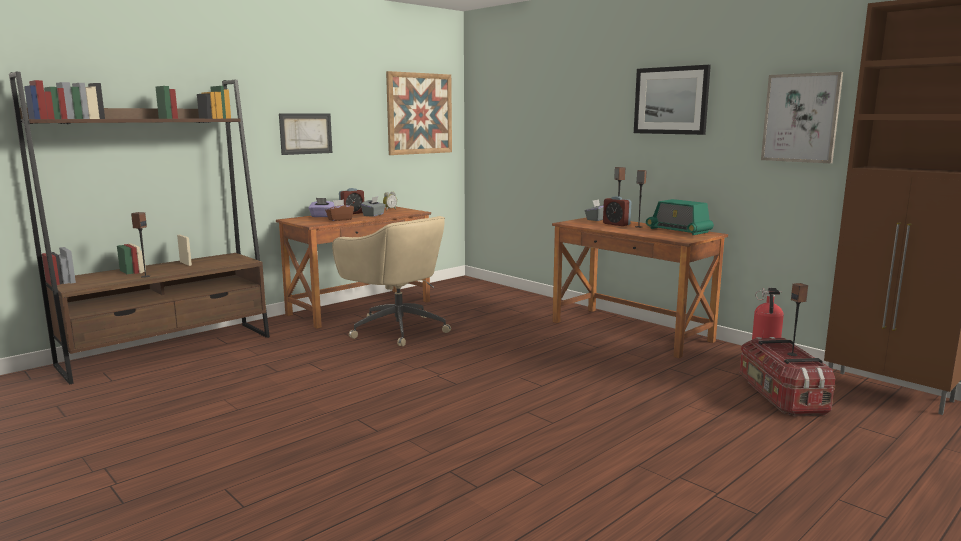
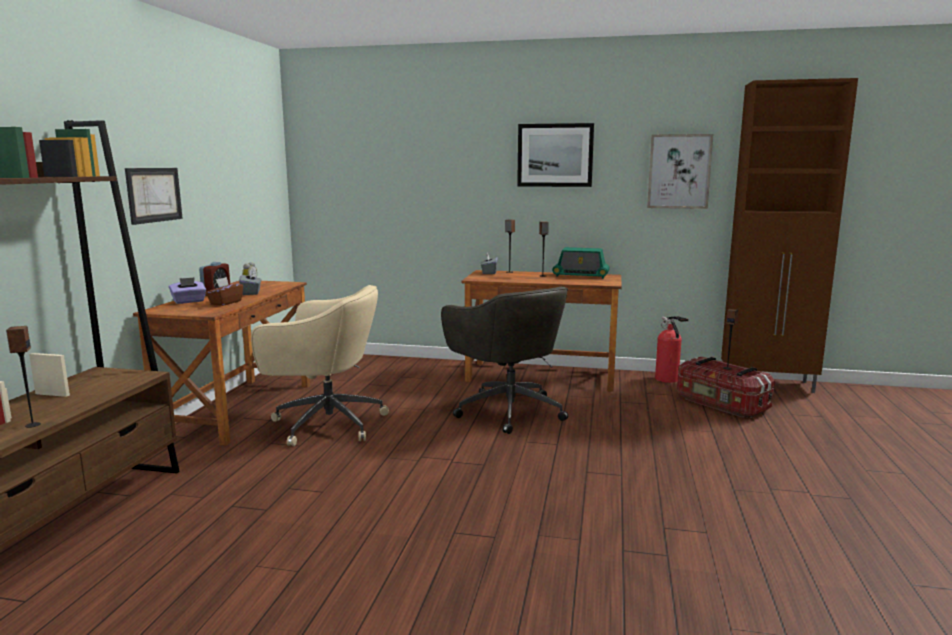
camera: 35 degrees left, 0 degrees up
picture [386,71,452,155] -> none
alarm clock [603,196,631,226] -> none
none -> grey office chair [441,286,568,434]

